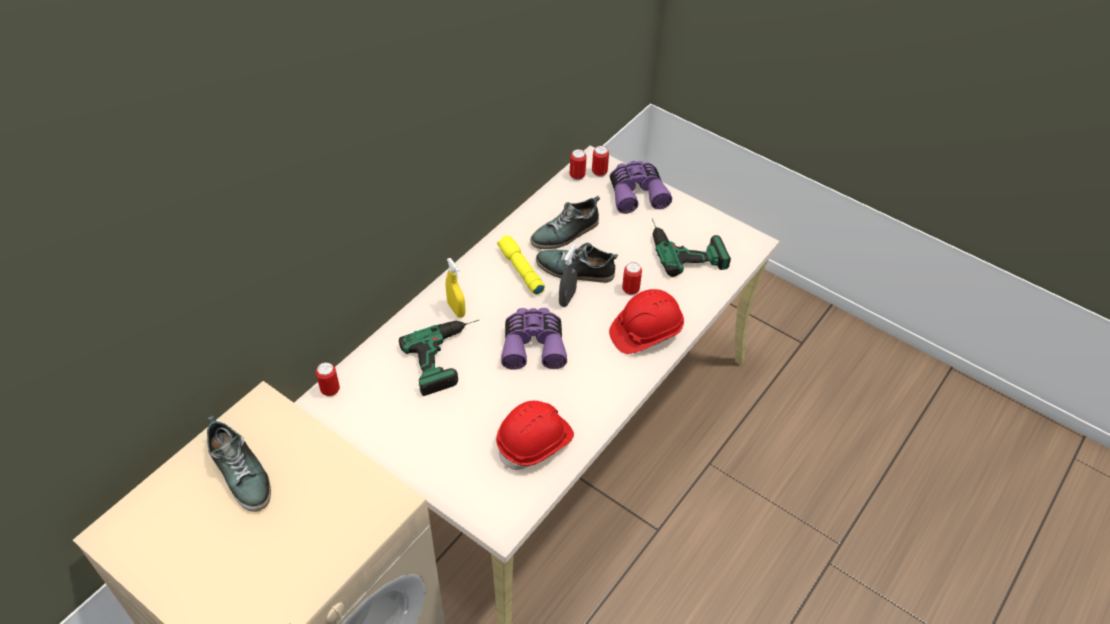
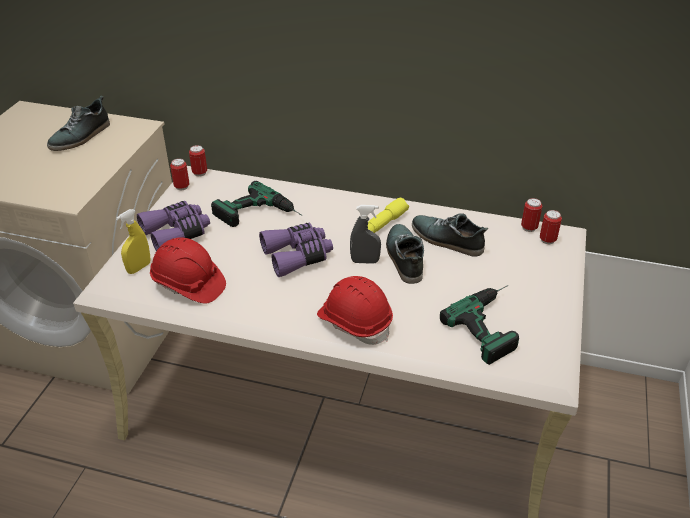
camera: 70 degrees right, 10 degrees down
yellow spray bottle [446,258,466,318] -> yellow spray bottle moved to [116,209,151,274]
purple binoculars [610,161,672,214] -> purple binoculars moved to [137,201,210,251]
can [622,262,642,295] -> can moved to [170,158,189,190]

